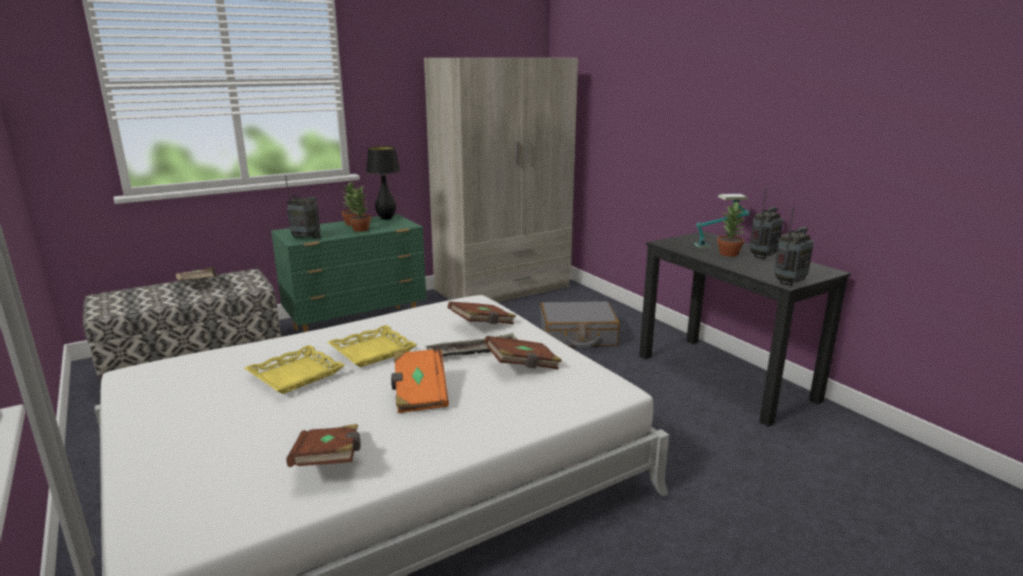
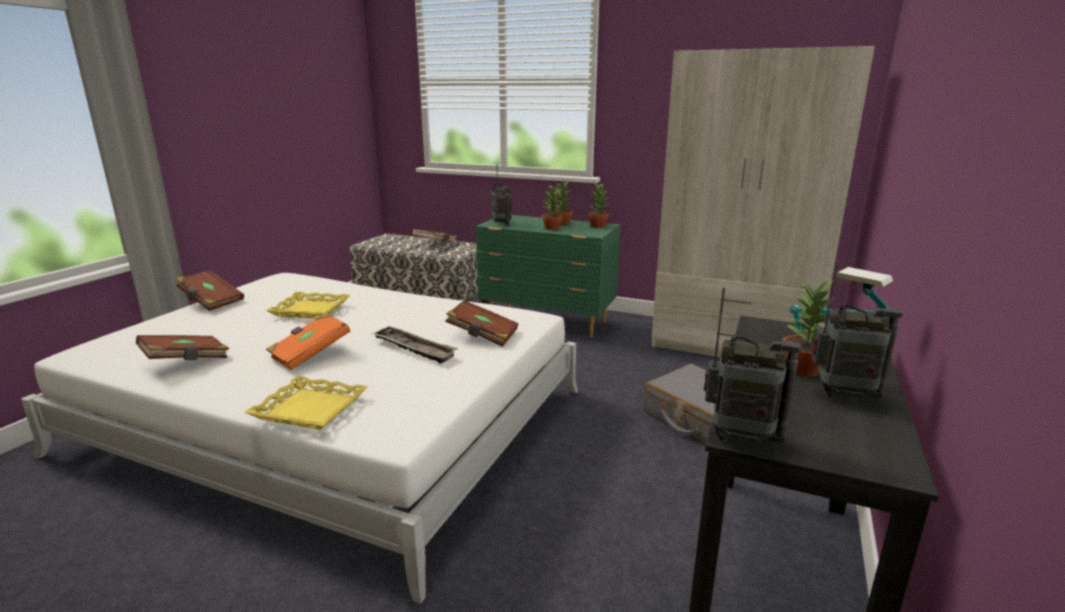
camera: 55 degrees right, 0 degrees up
yellow tray [328,325,417,367] -> yellow tray moved to [244,376,368,430]
black table lamp [366,146,400,220] -> potted plant [588,183,610,227]
brown book [484,336,562,369] -> brown book moved to [175,270,244,311]

